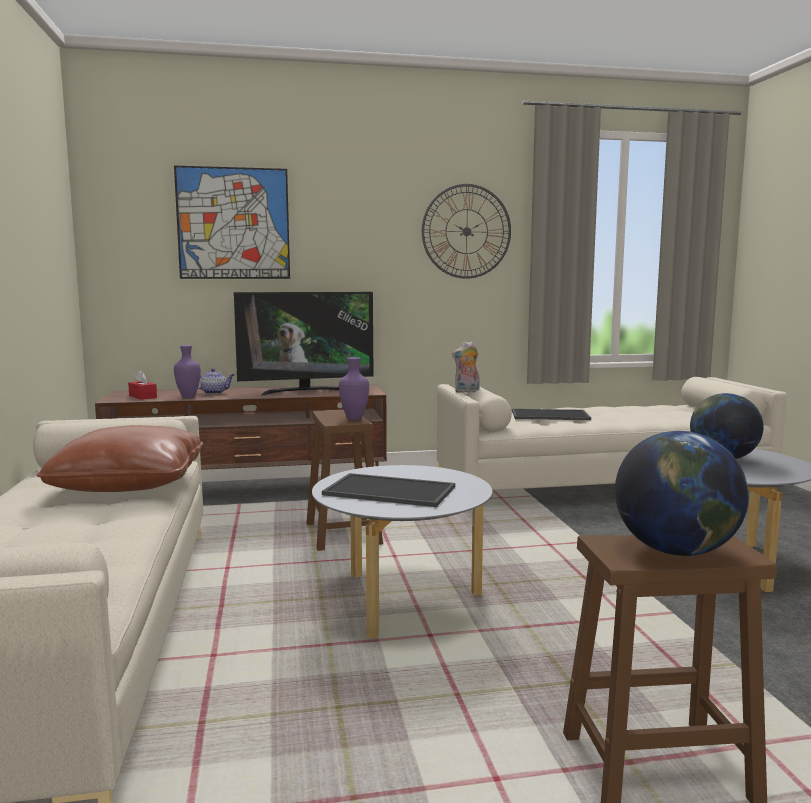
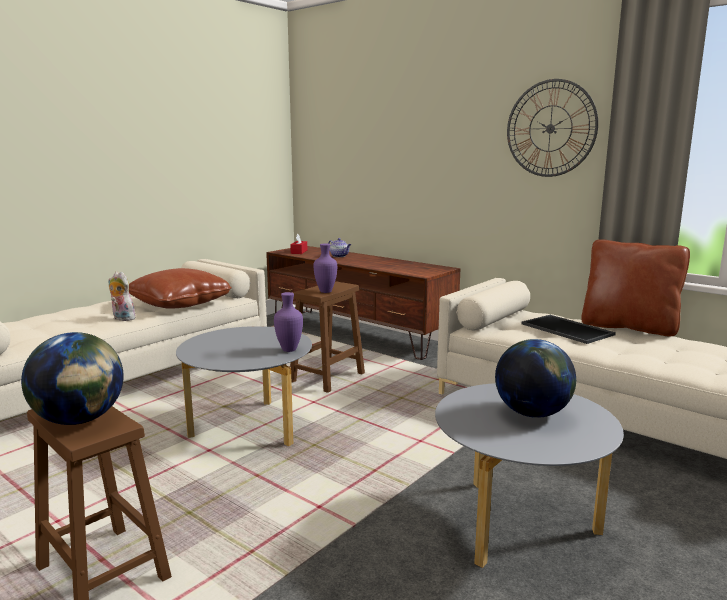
camera: 50 degrees right, 5 degrees up
picture [174,166,290,279] -> none
purple vase [174,345,201,398] -> purple vase moved to [274,292,303,352]
television [234,292,374,396] -> none
tray [322,473,455,507] -> none
plush toy [452,341,480,393] -> plush toy moved to [108,271,135,321]
none -> brown pillow [581,239,690,336]

